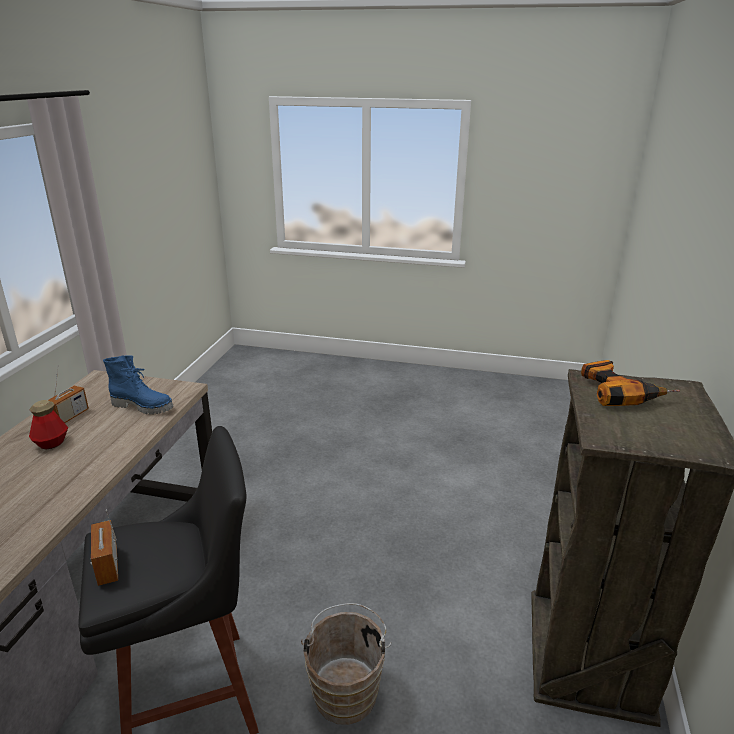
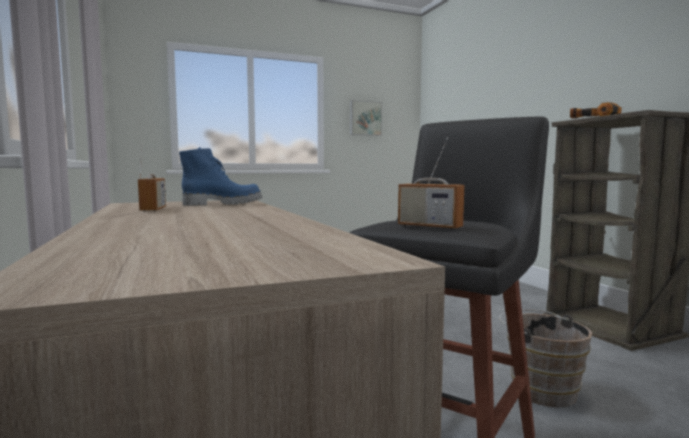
camera: 35 degrees left, 20 degrees down
bottle [29,400,68,450] -> none
none -> picture [350,100,382,136]

